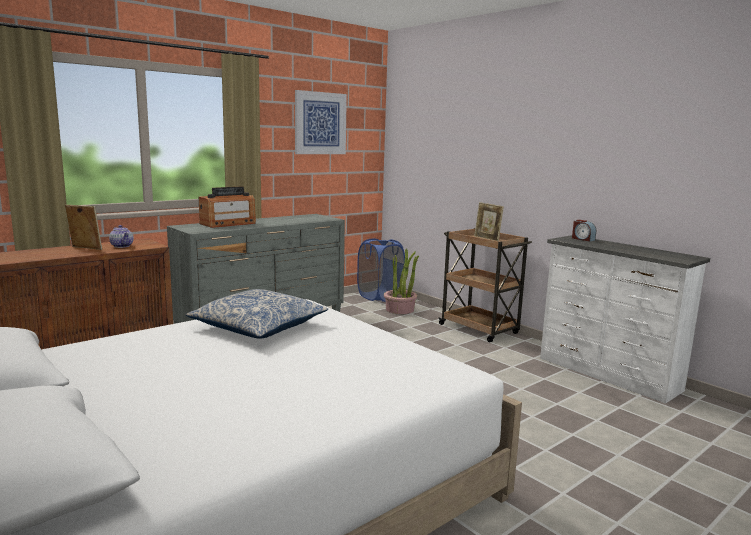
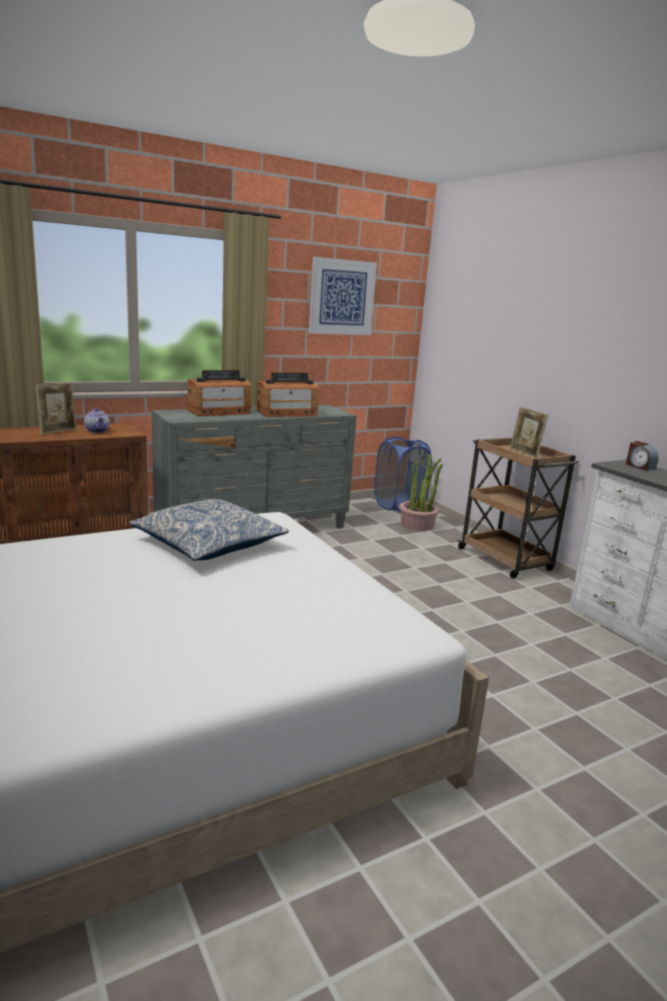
camera: 10 degrees right, 5 degrees up
picture frame [65,205,102,250] -> picture frame turned 90 degrees clockwise [36,382,77,435]
none -> radio [257,373,318,417]

